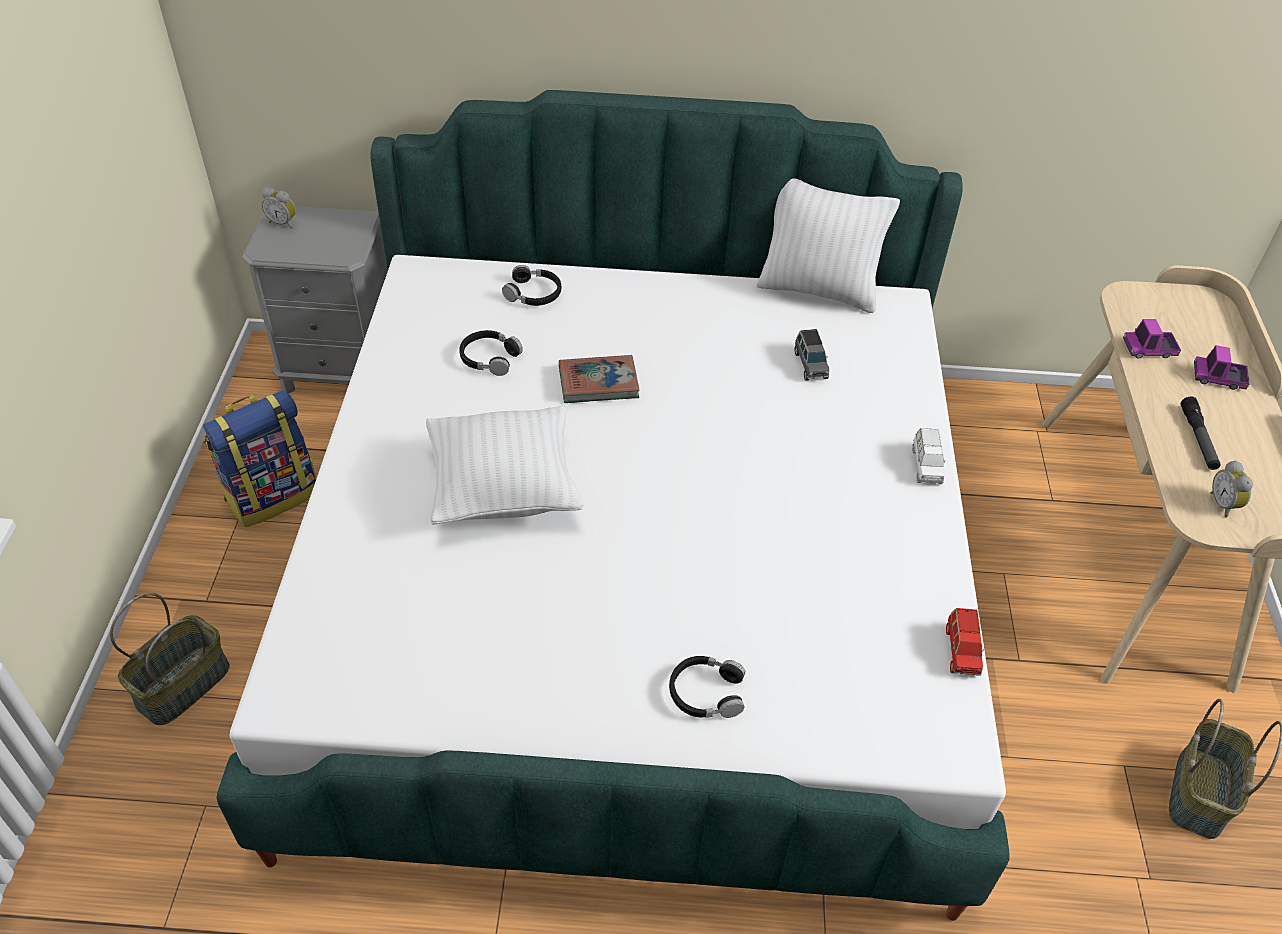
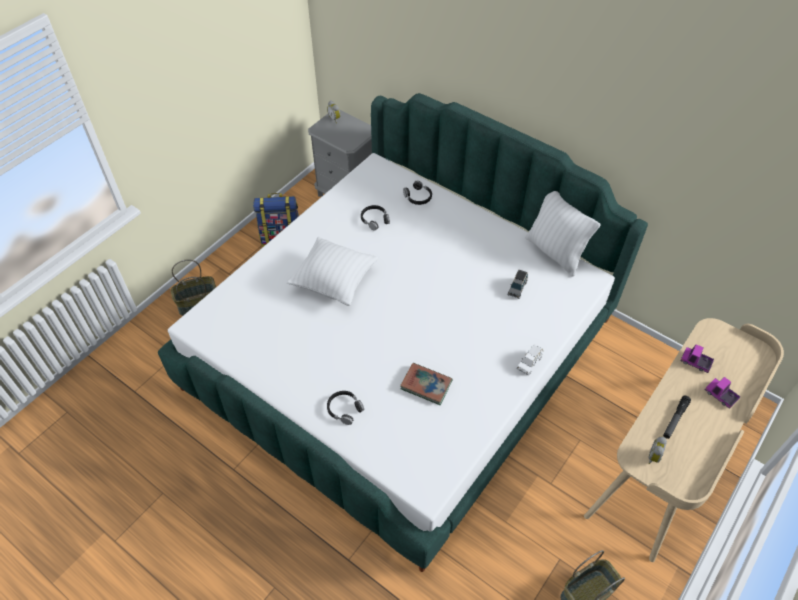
camera: 35 degrees right, 5 degrees up
book [559,355,639,403] -> book moved to [400,363,453,405]
red toy car [946,608,984,676] -> none

